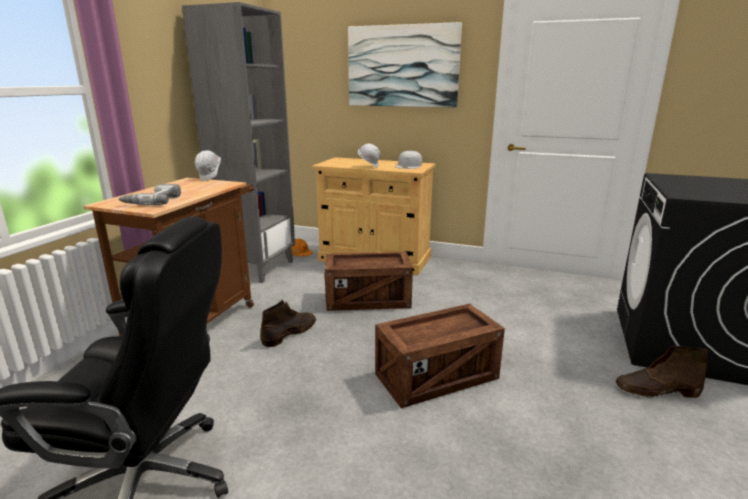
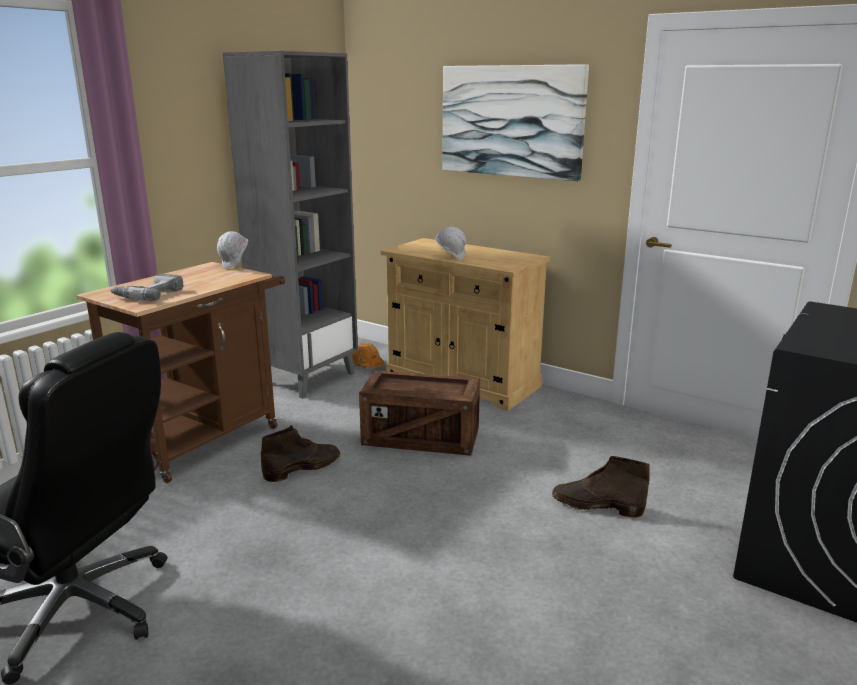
camera: 15 degrees right, 0 degrees up
crate [375,304,505,408] -> none
white cap [395,150,422,169] -> none
brown boot [616,346,708,398] -> brown boot moved to [552,456,650,518]

